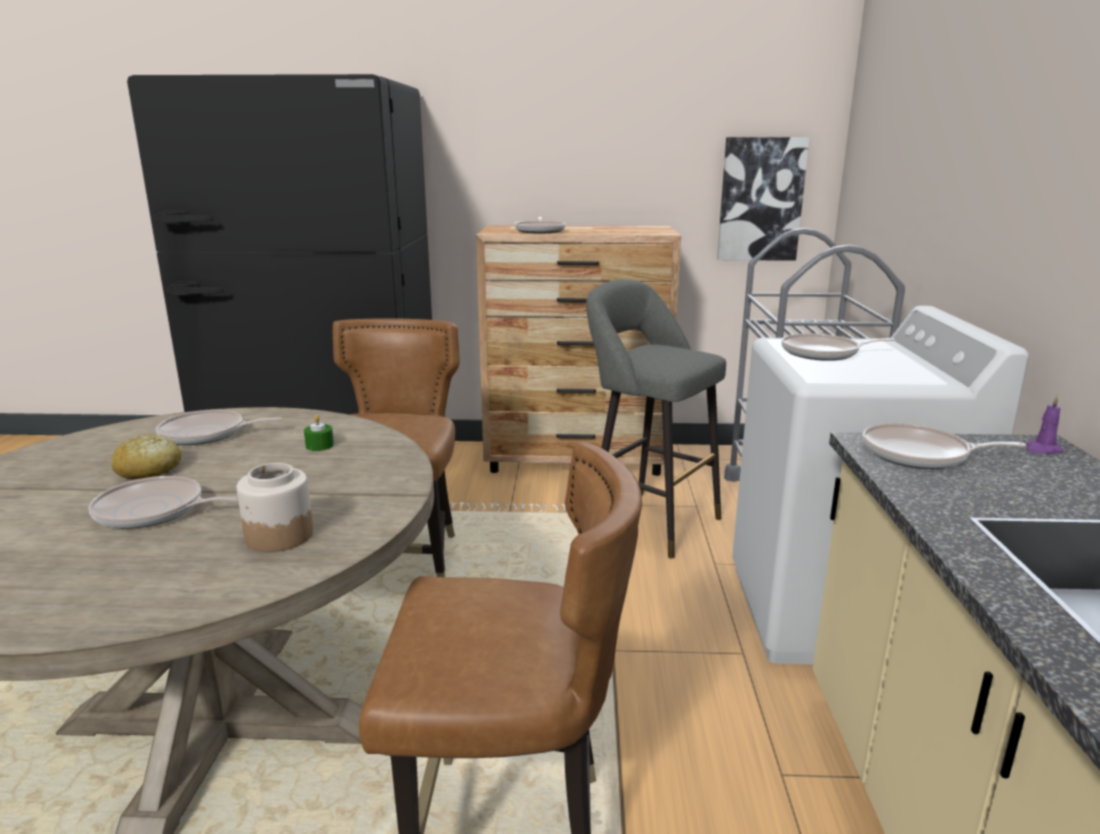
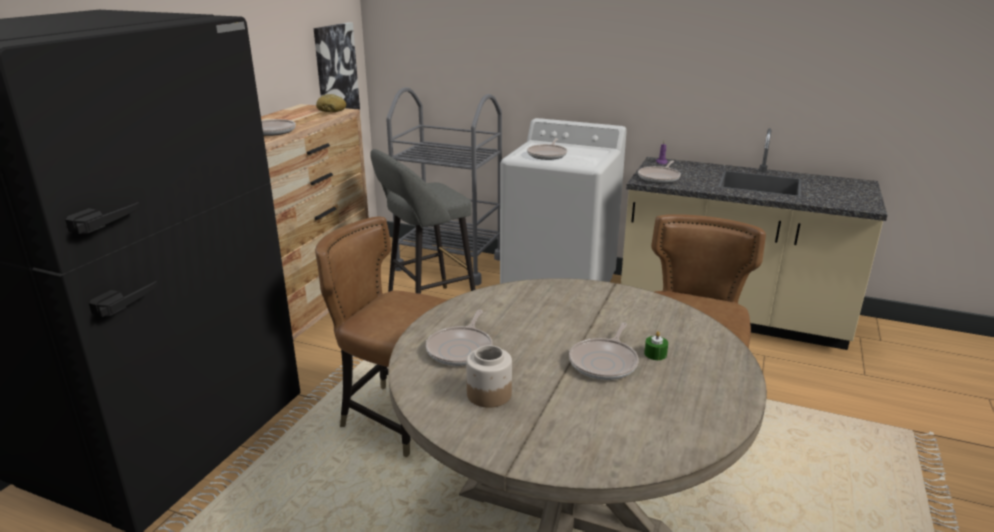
camera: 70 degrees left, 5 degrees up
bread [111,434,181,479] -> bread moved to [316,94,346,112]
jar [237,463,313,552] -> jar moved to [466,345,512,408]
green candle [304,415,334,451] -> green candle moved to [644,331,668,360]

